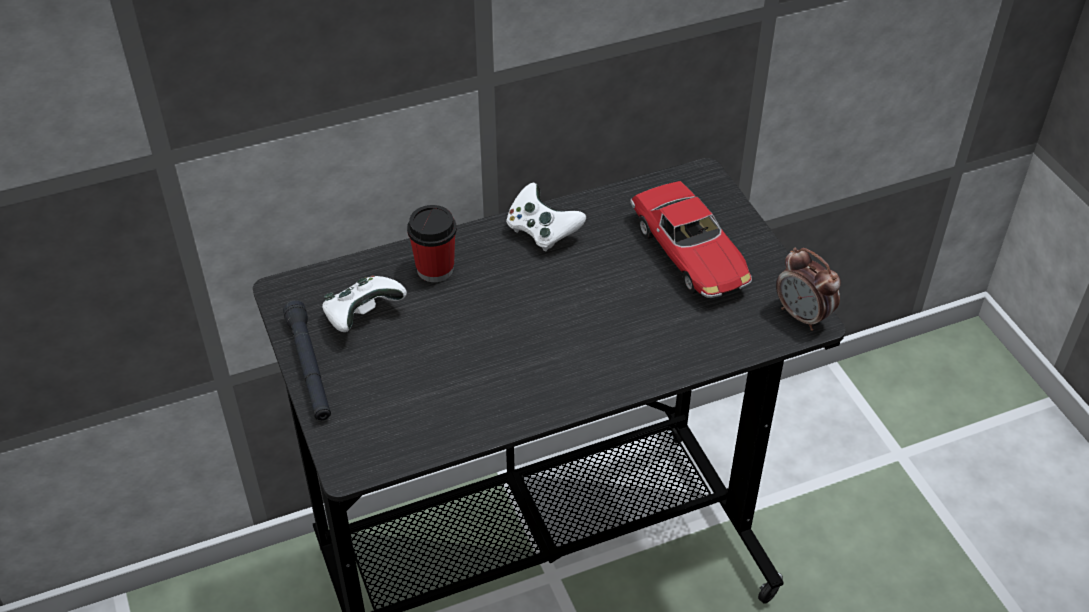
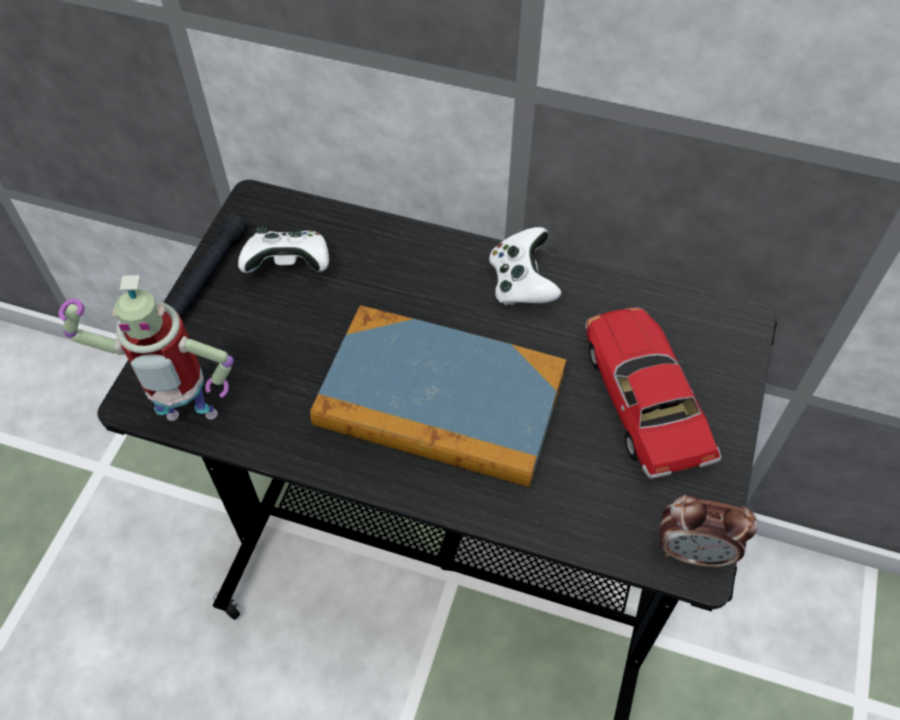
camera: 40 degrees right, 10 degrees up
cup [407,205,457,282] -> none
toy car [630,181,752,298] -> toy car turned 150 degrees clockwise [586,307,721,479]
alarm clock [776,248,841,331] -> alarm clock turned 75 degrees counterclockwise [660,495,758,568]
none -> toy robot [59,275,234,421]
none -> book [310,305,567,487]

